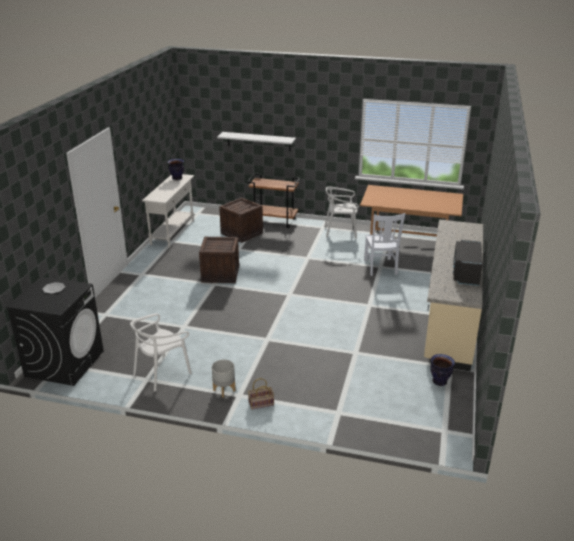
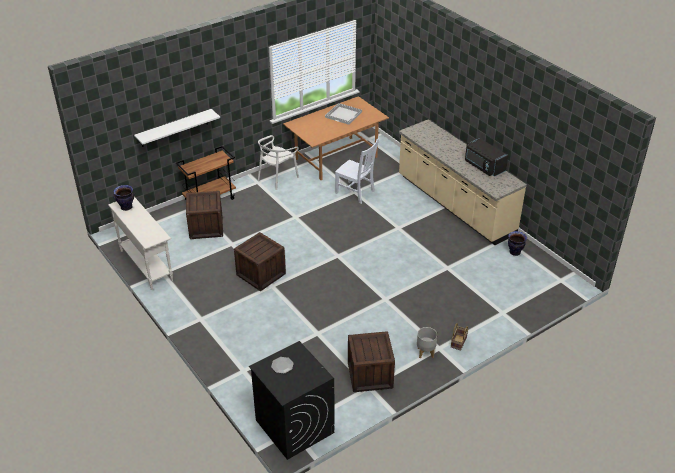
camera: 50 degrees left, 10 degrees up
white chair [130,313,192,391] -> crate [348,331,395,392]
none -> white tray [325,103,362,125]

